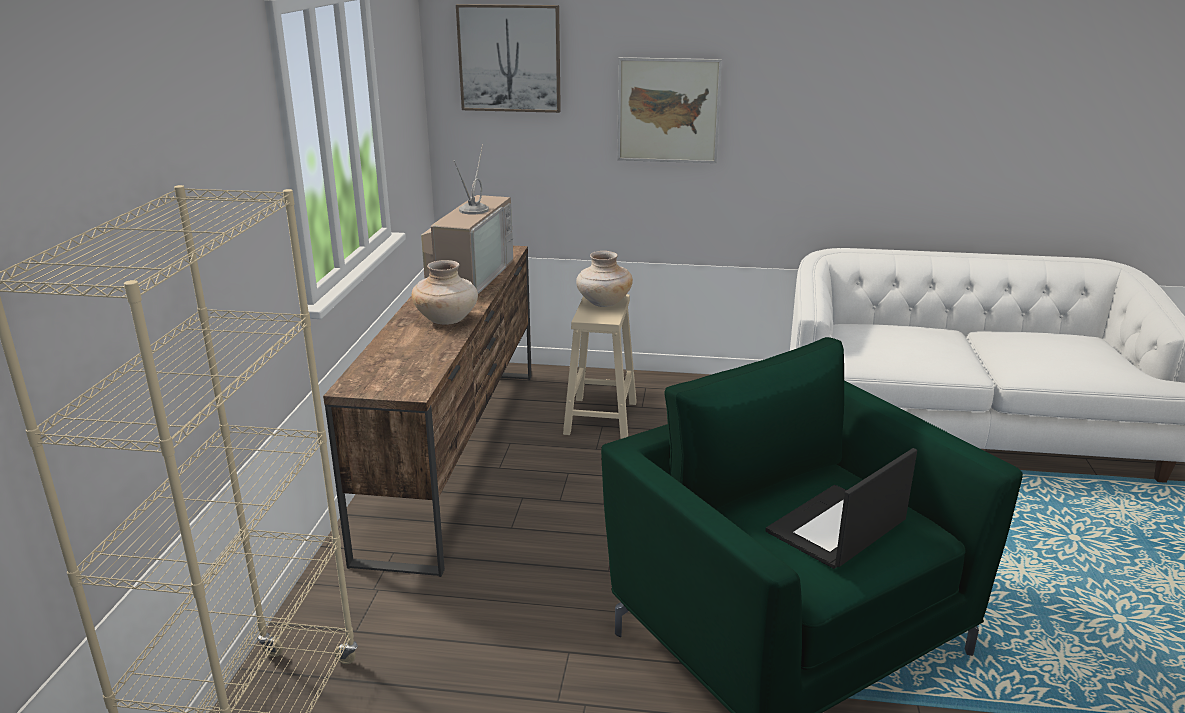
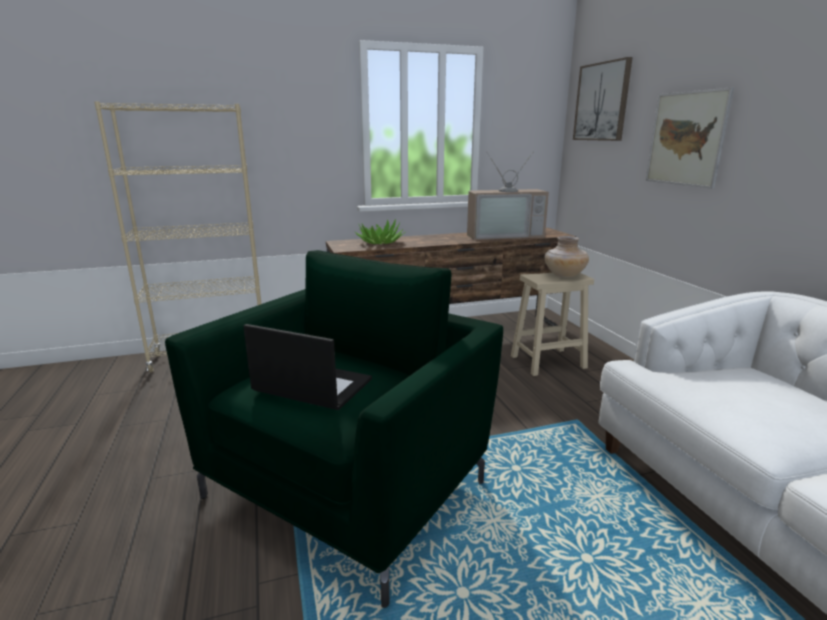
camera: 65 degrees right, 5 degrees down
beige vase [412,260,478,325] -> none
none -> potted plant [354,219,406,244]

